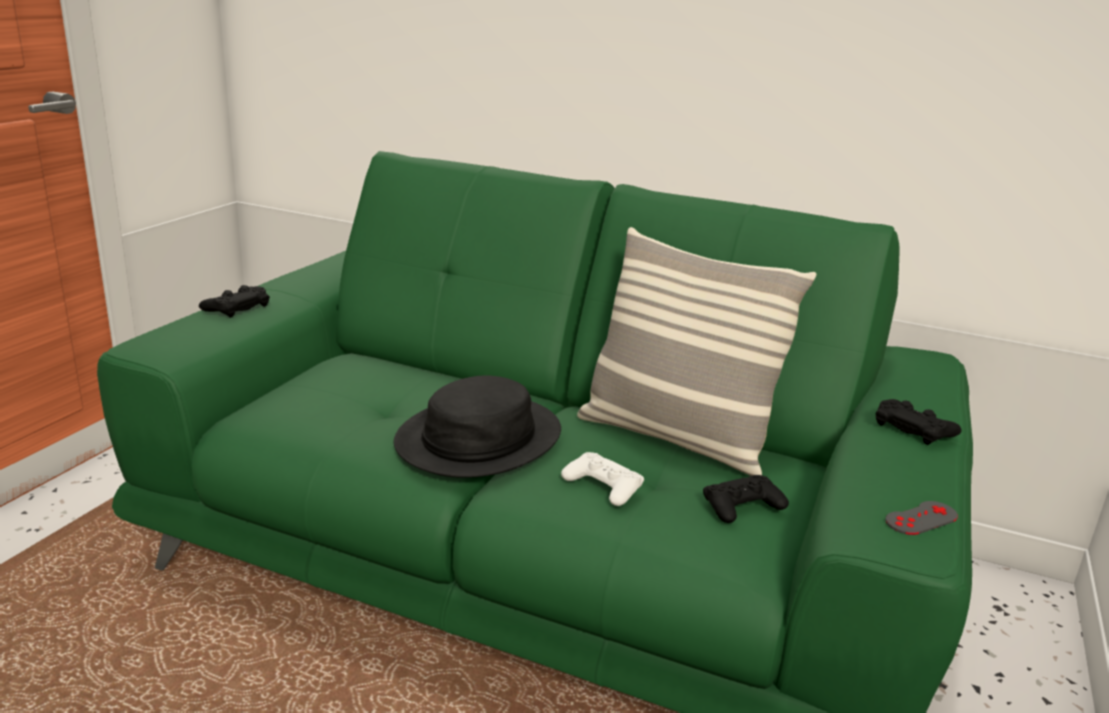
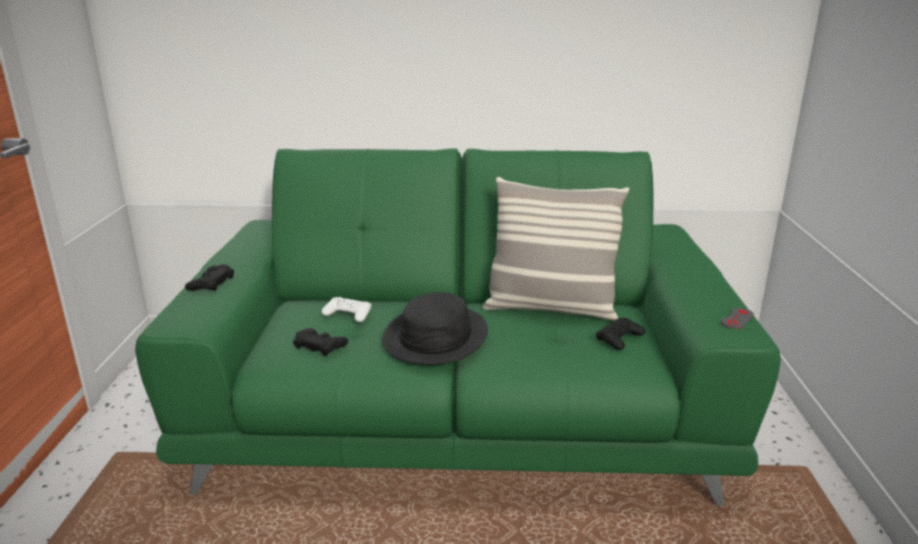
camera: 20 degrees left, 0 degrees up
white game controller [561,452,644,506] -> white game controller moved to [321,297,371,322]
black game controller [876,399,962,445] -> black game controller moved to [293,328,349,356]

